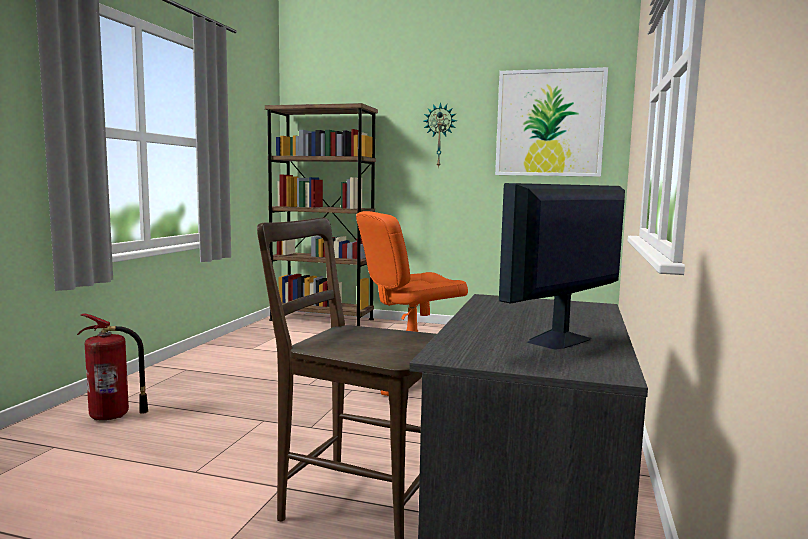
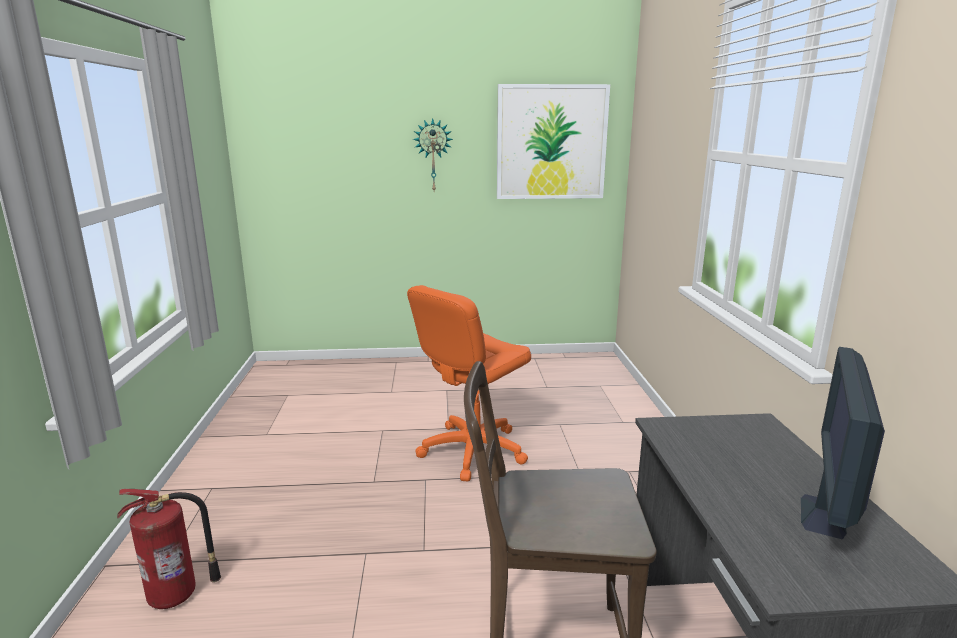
camera: 20 degrees left, 10 degrees up
brown bookcase [265,103,378,326] -> none

